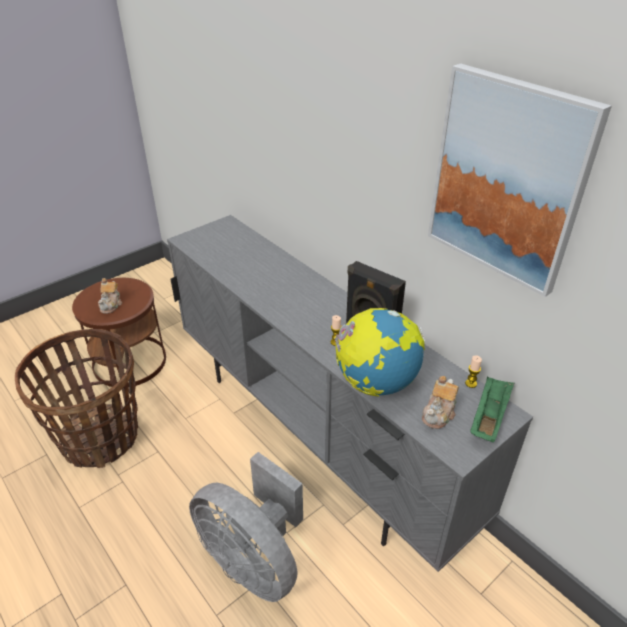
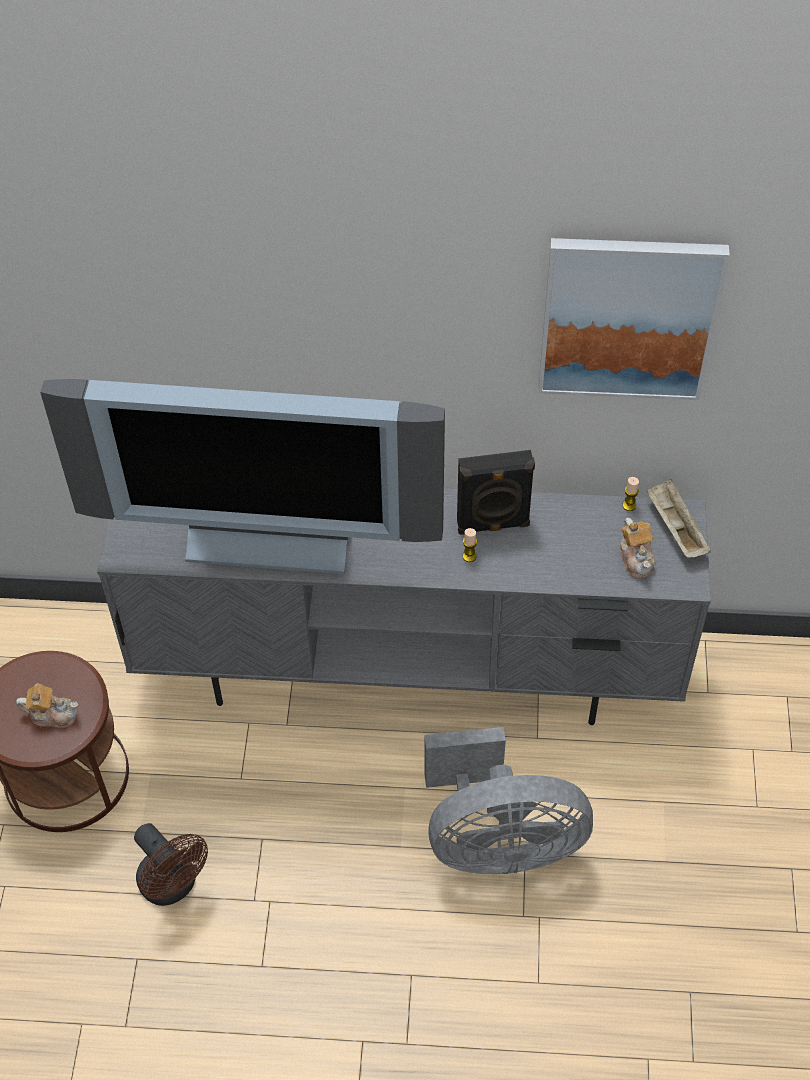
camera: 45 degrees left, 15 degrees up
basket [15,329,138,468] -> brown fan [134,823,208,906]
teapot [98,278,122,314] -> teapot turned 45 degrees counterclockwise [16,683,78,728]
globe [335,308,425,396] -> none
green tray [470,377,514,442] -> beige tray [647,479,711,558]
none -> television [40,379,445,574]

